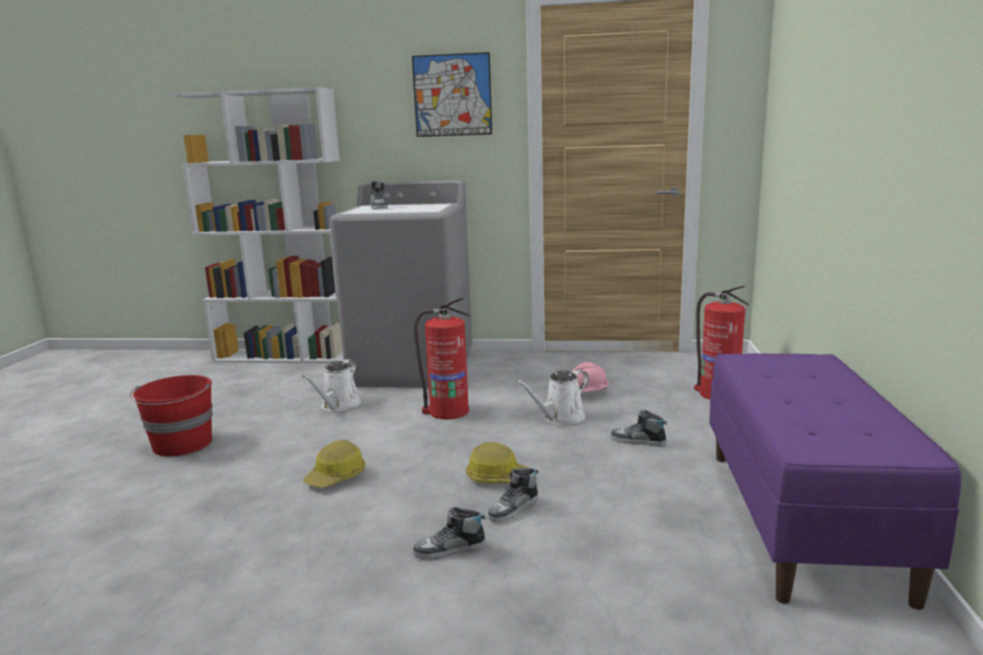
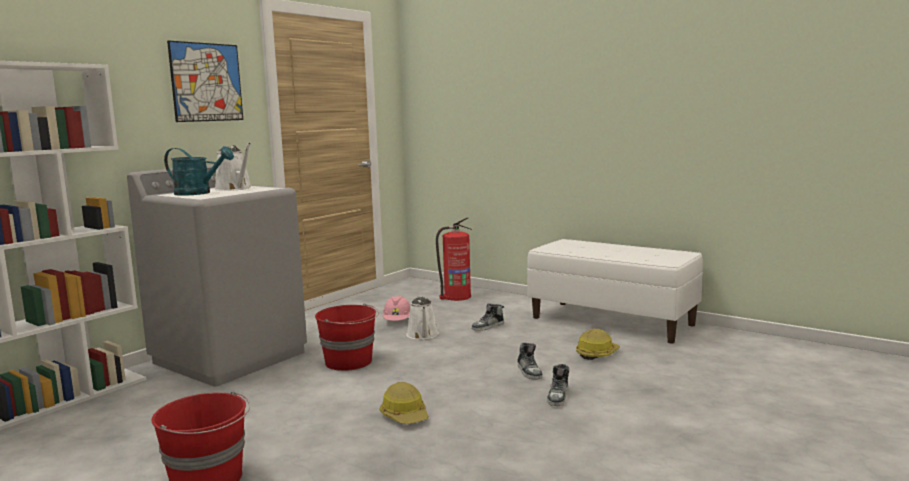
camera: 60 degrees left, 5 degrees down
white watering can [302,359,361,412] -> white watering can moved to [214,142,252,191]
shoe [370,181,388,210] -> turquoise watering can [164,146,234,196]
fire extinguisher [414,297,469,420] -> red bucket [315,303,379,371]
hard hat [466,442,529,484] -> hard hat moved to [576,329,620,360]
purple bench [709,354,961,610] -> white bench [527,239,703,344]

